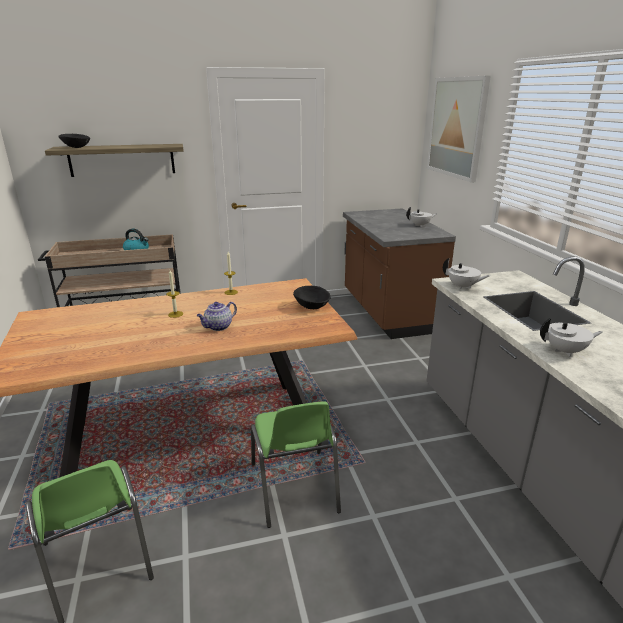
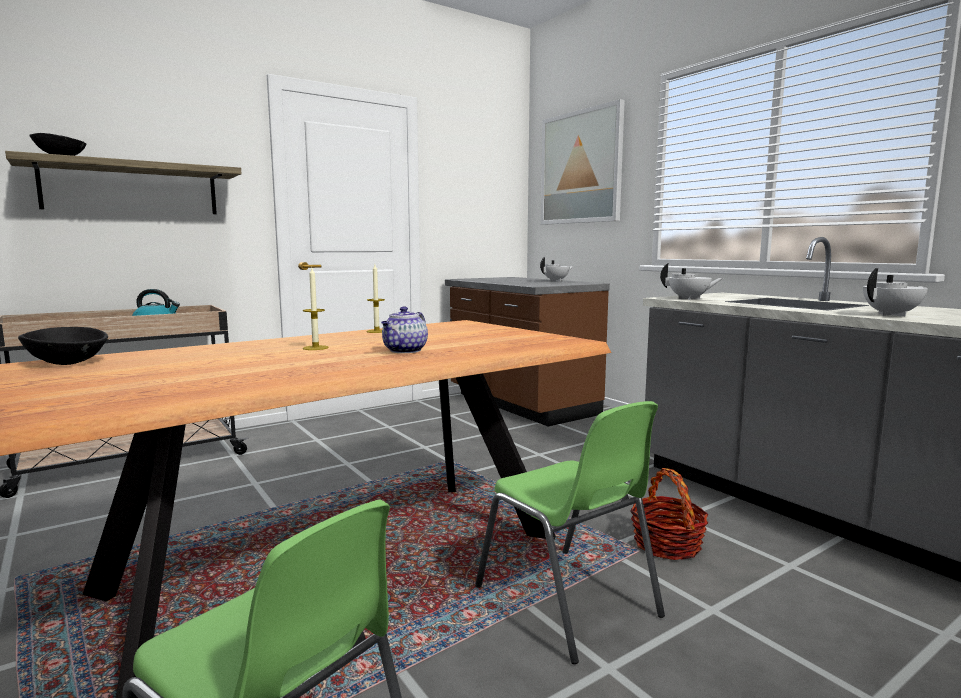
camera: 20 degrees left, 15 degrees down
black bowl [293,286,331,309] -> black bowl moved to [18,327,108,365]
none -> basket [630,468,708,560]

